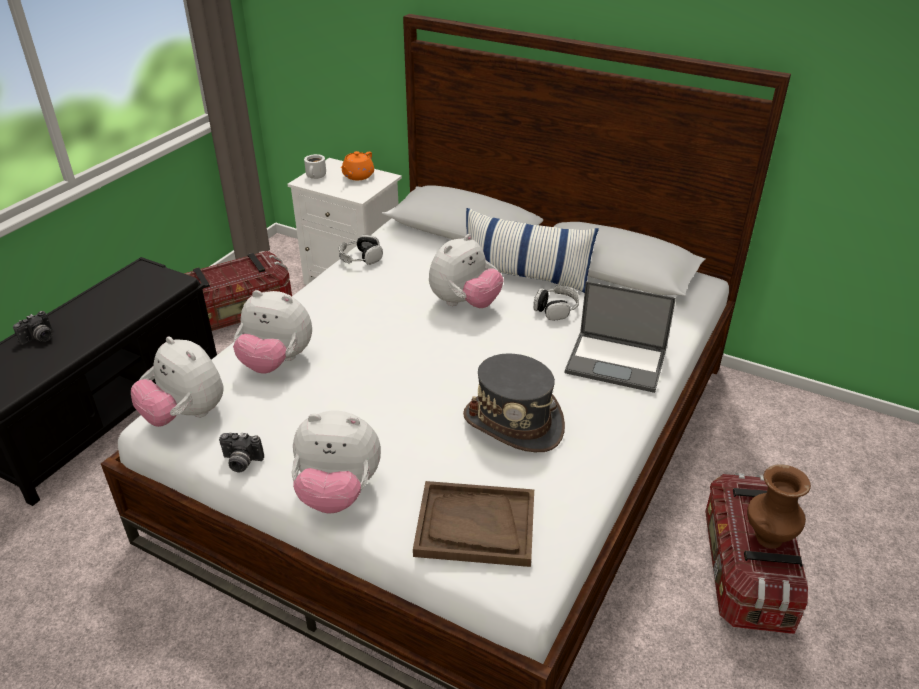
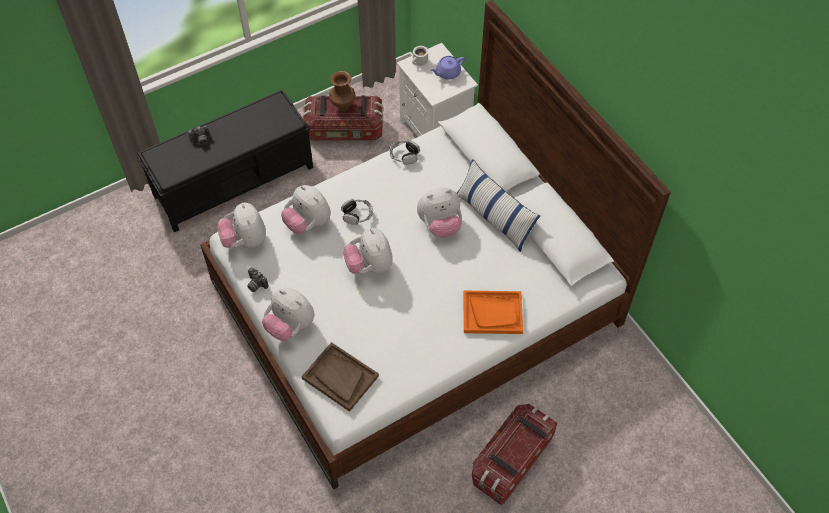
camera: 30 degrees right, 20 degrees up
orange teapot [340,151,374,180] -> purple teapot [431,56,465,80]
grey hat [463,353,565,452] -> none
headphones [533,285,579,320] -> headphones moved to [341,199,373,225]
laptop [565,281,676,393] -> orange tray [463,291,523,334]
brown vase [747,464,811,549] -> brown vase moved to [329,71,355,111]
none -> plush toy [344,228,393,274]

